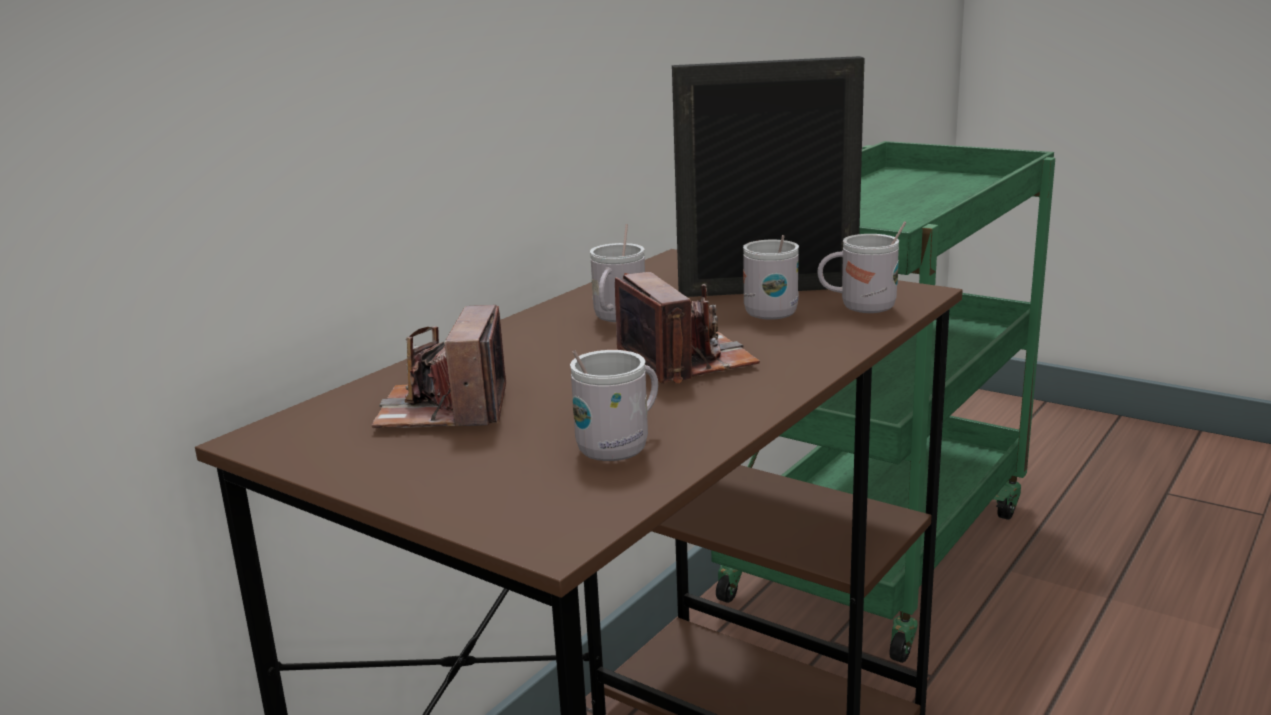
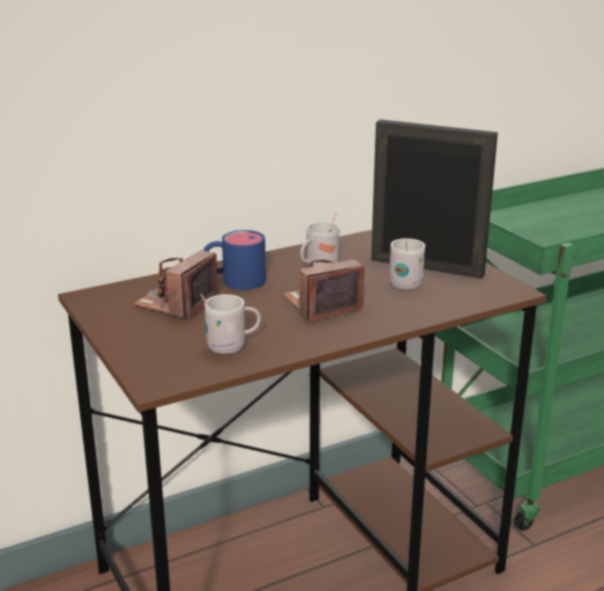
camera: 25 degrees right, 5 degrees up
camera [615,272,760,384] -> camera turned 120 degrees counterclockwise [283,260,365,321]
white mug [817,221,907,313] -> none
none -> blue mug [203,230,266,290]

